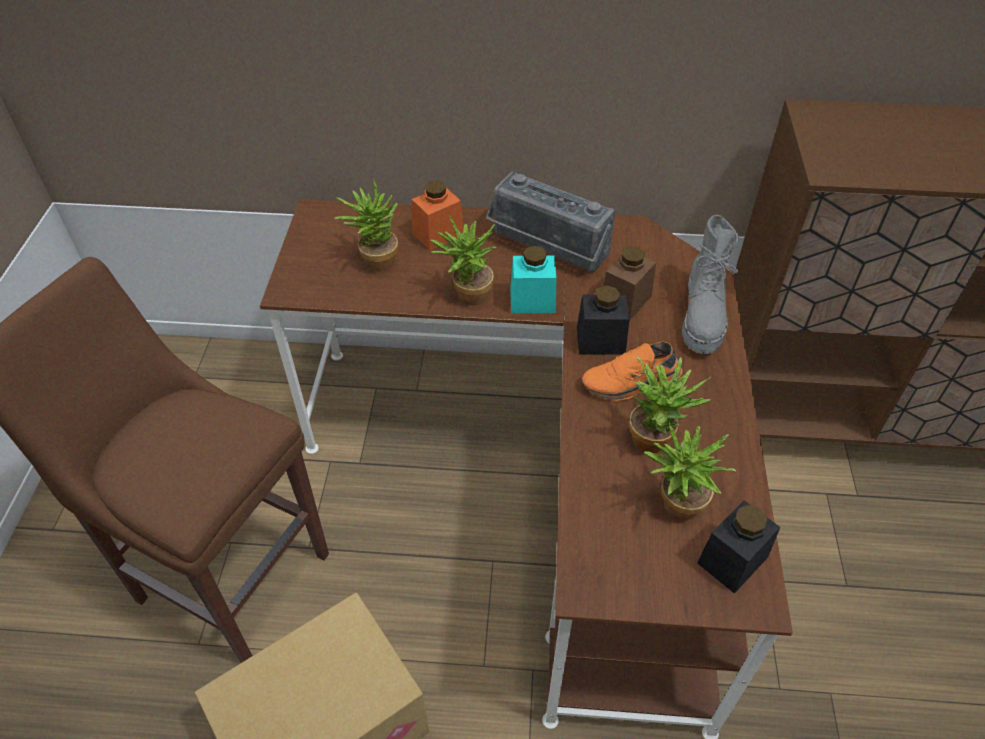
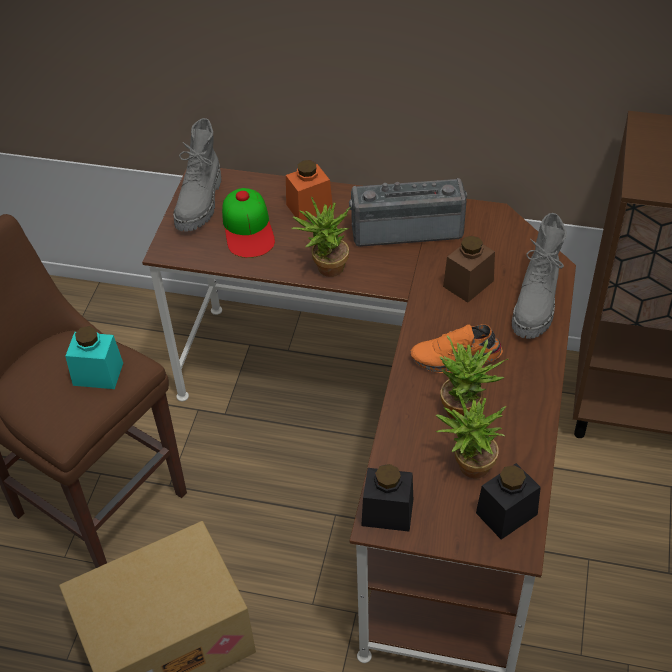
camera: 10 degrees right, 0 degrees up
potted plant [334,179,398,272] -> cap [222,188,275,258]
radio [486,172,615,273] -> radio turned 135 degrees clockwise [349,178,467,247]
turquoise jar [510,246,557,313] -> turquoise jar moved to [65,326,123,389]
black jar [577,285,630,355] -> black jar moved to [361,464,413,532]
none -> grey boot [173,118,221,232]

